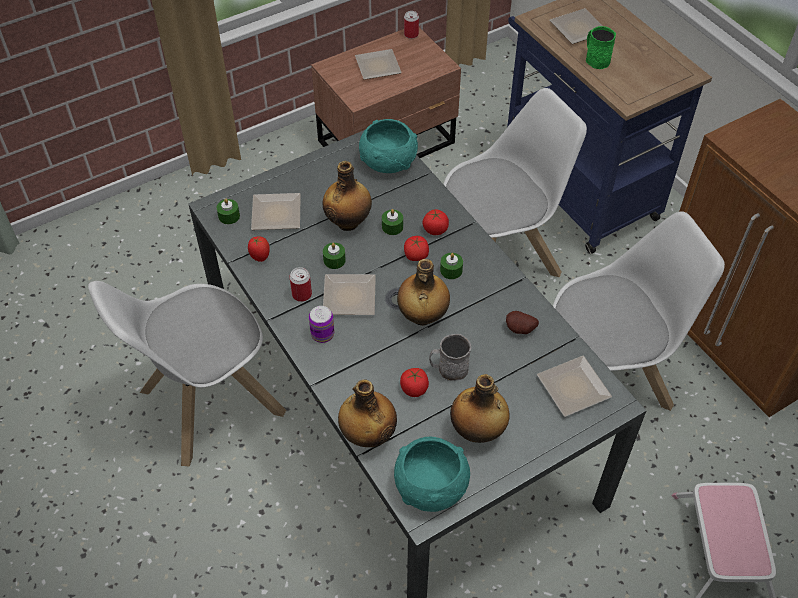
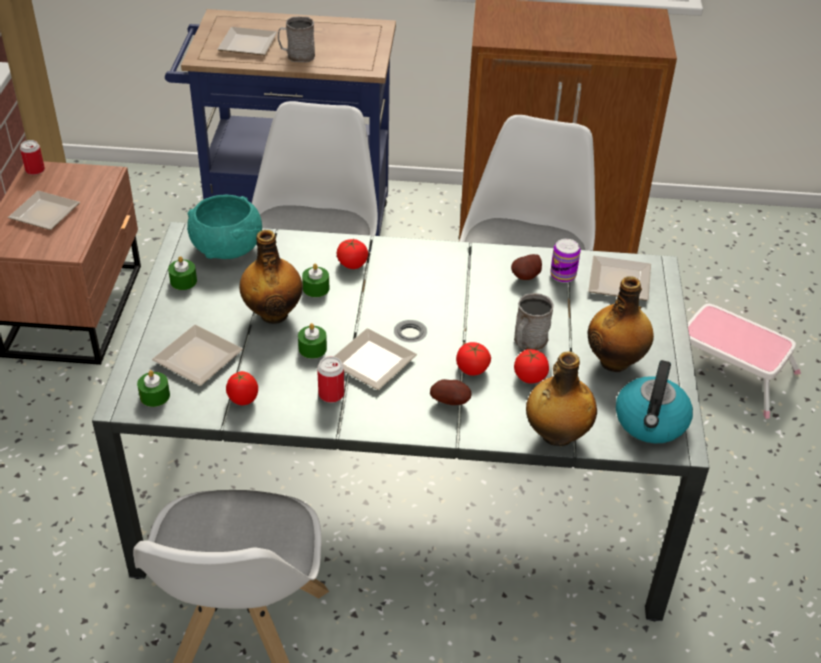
camera: 55 degrees left, 10 degrees down
can [309,306,334,343] -> can moved to [550,239,581,283]
turquoise bowl [394,437,470,512] -> kettle [616,360,693,443]
bottle [397,259,450,326] -> none
tomato [404,236,429,261] -> tomato moved to [456,342,491,376]
green candle [440,253,463,279] -> green candle moved to [168,256,197,290]
green mug [586,26,616,69] -> grey mug [278,17,315,63]
none -> potato [430,379,471,405]

